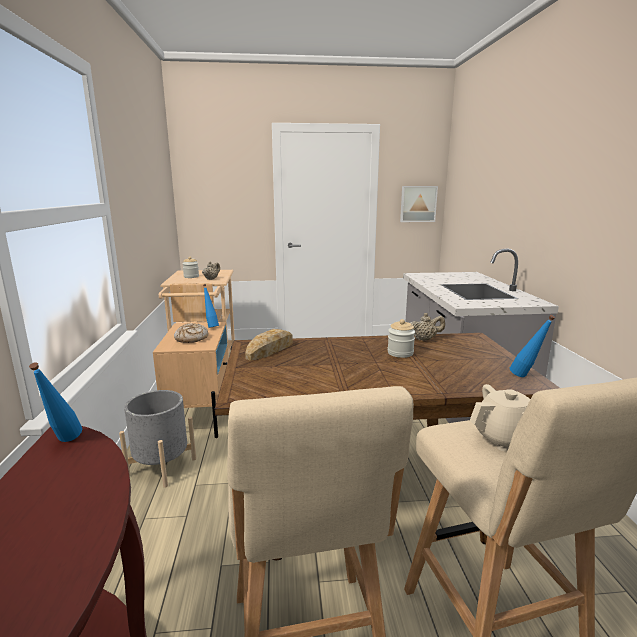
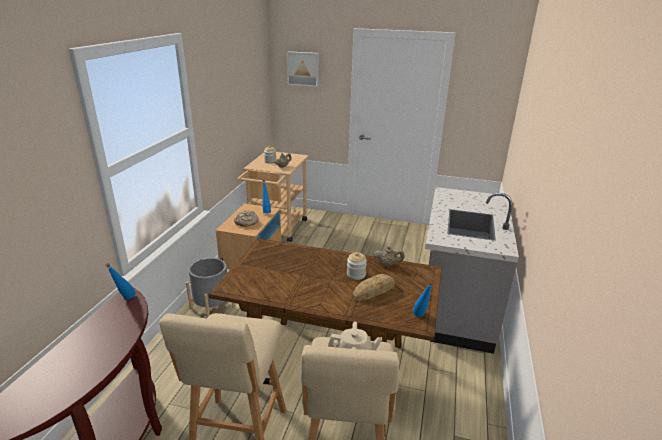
camera: 20 degrees right, 10 degrees up
bread [245,329,293,361] -> bread moved to [353,274,395,301]
picture [400,186,438,222] -> picture moved to [287,51,319,87]

